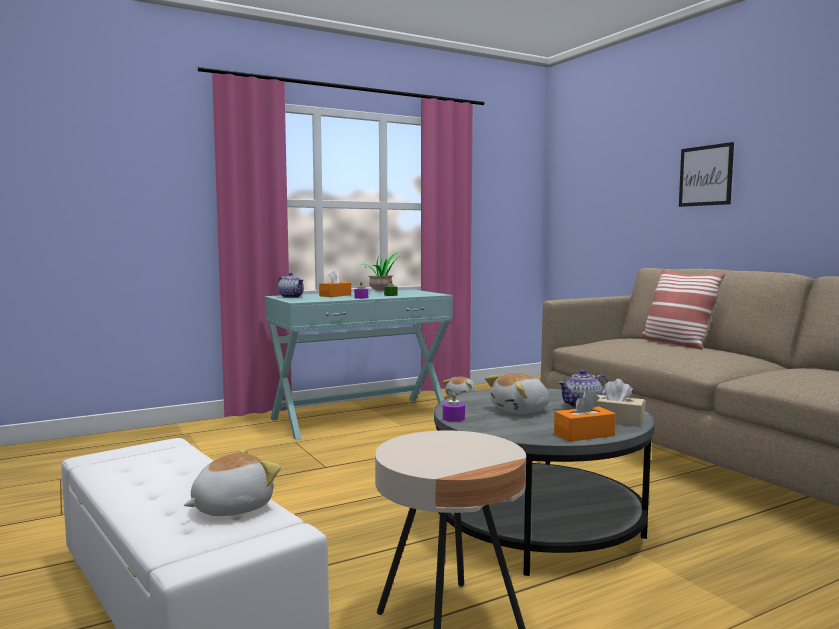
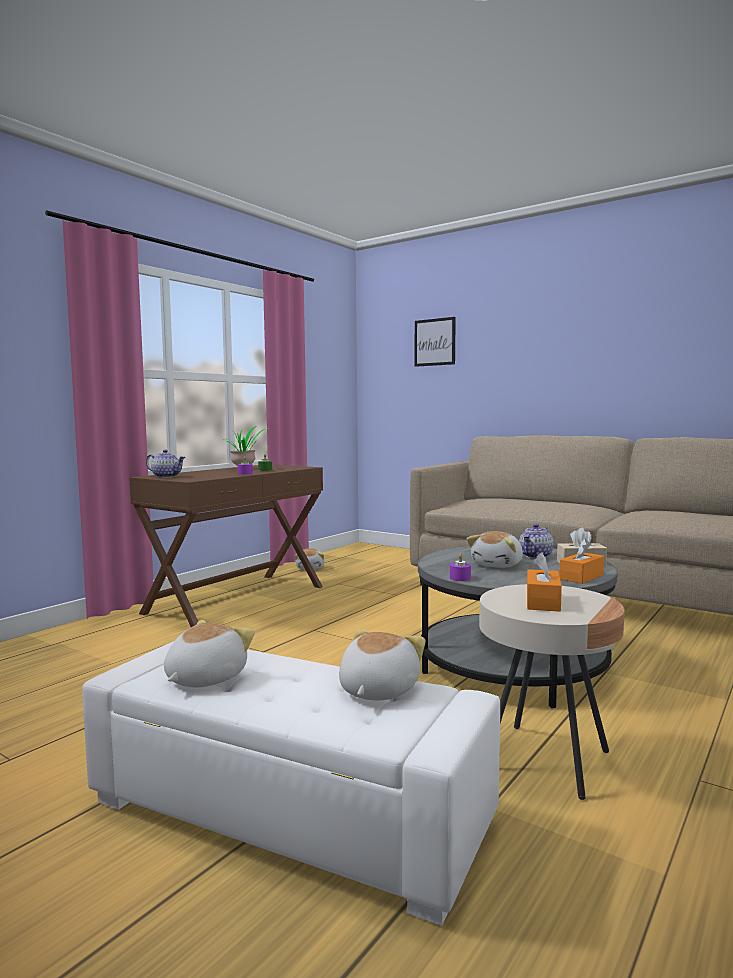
camera: 25 degrees left, 0 degrees up
turquoise console table [265,290,453,440] -> brown console table [129,465,323,627]
orange tissue box [319,270,351,297] -> orange tissue box moved to [527,552,562,612]
pillow [641,269,725,350] -> none
picture [679,142,734,207] -> picture moved to [415,317,456,367]
none -> plush toy [164,620,255,688]

